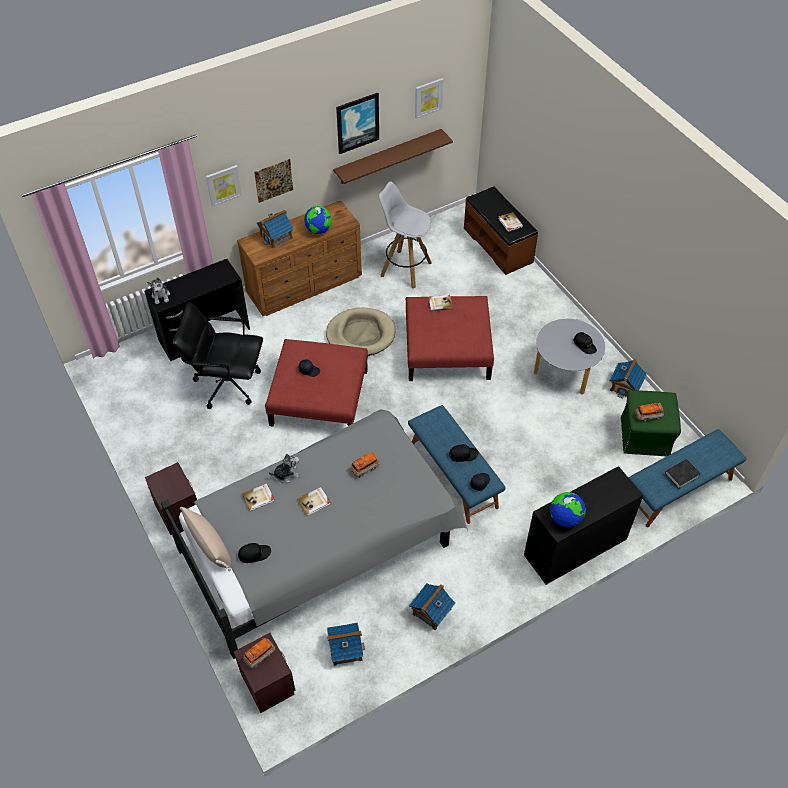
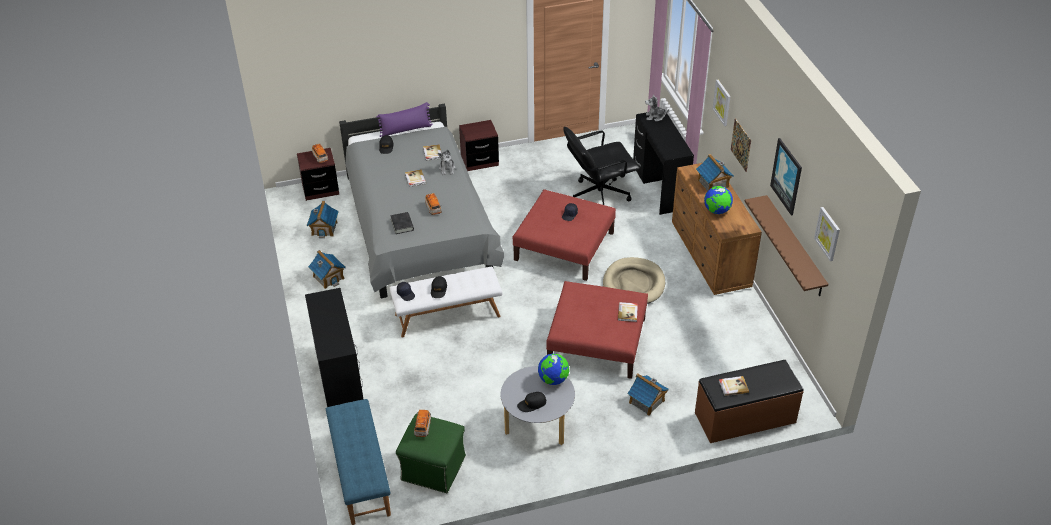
camera: 105 degrees right, 10 degrees down
black office chair [173,302,263,409] -> black office chair turned 135 degrees counterclockwise [563,127,640,205]
beige pillow [180,507,231,571] -> purple pillow [376,102,432,137]
white stool [379,182,432,288] -> none
blue bench [408,405,506,524] -> white bench [389,267,502,338]
globe [550,492,586,527] -> globe moved to [538,354,569,385]
toy house [609,359,647,399] -> toy house moved to [627,374,669,416]
black book [665,459,701,489] -> black book moved to [390,212,414,234]

